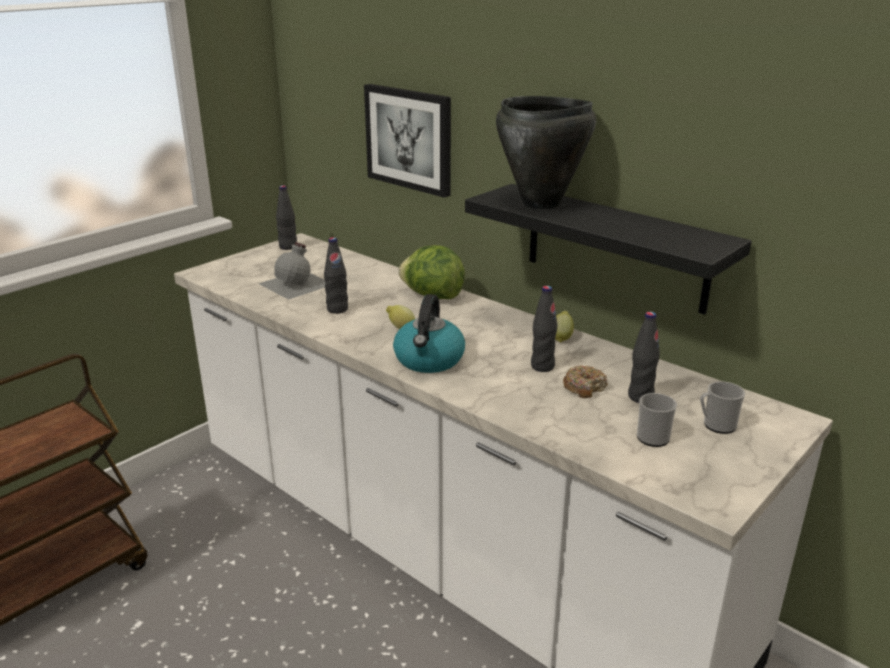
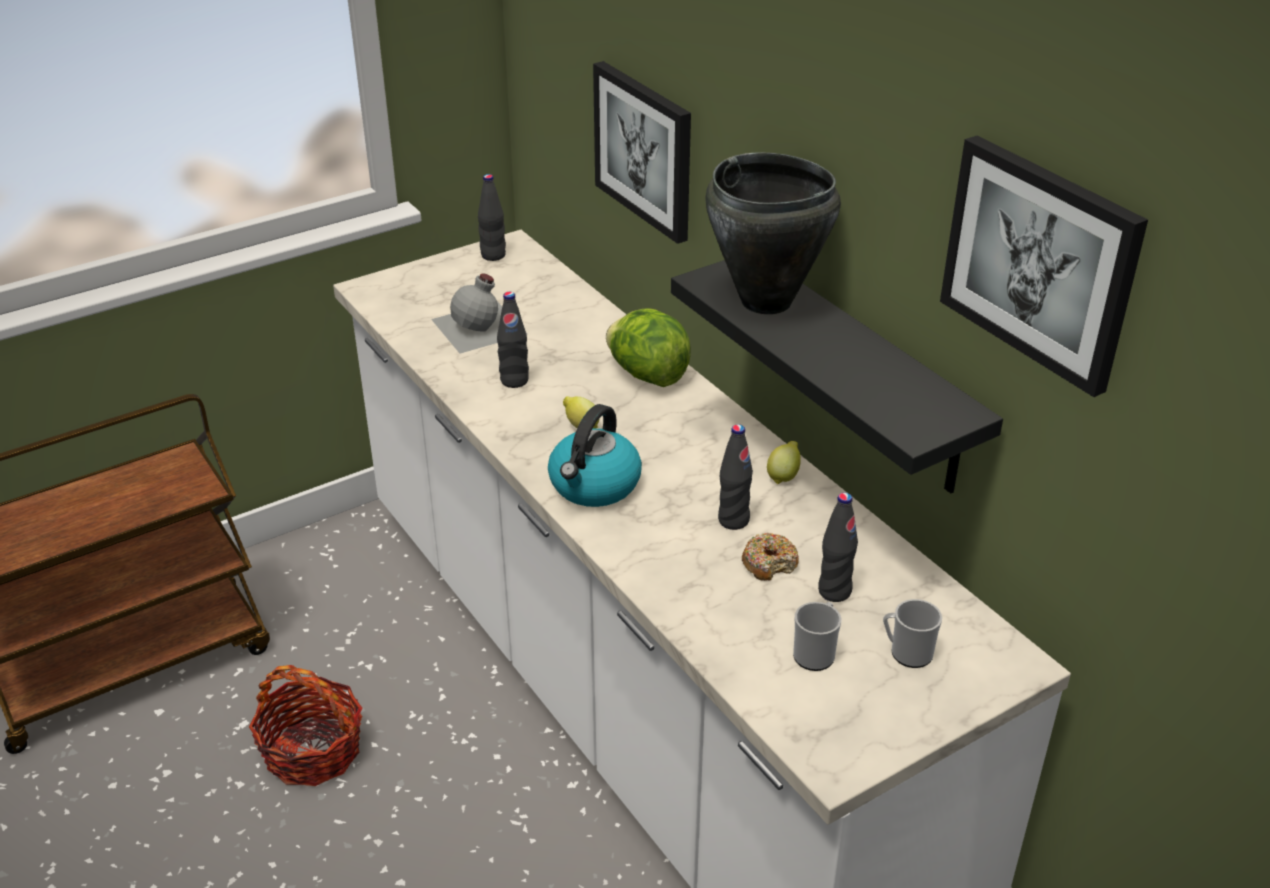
camera: 15 degrees right, 10 degrees up
none -> basket [249,665,363,786]
none -> picture [940,136,1148,397]

